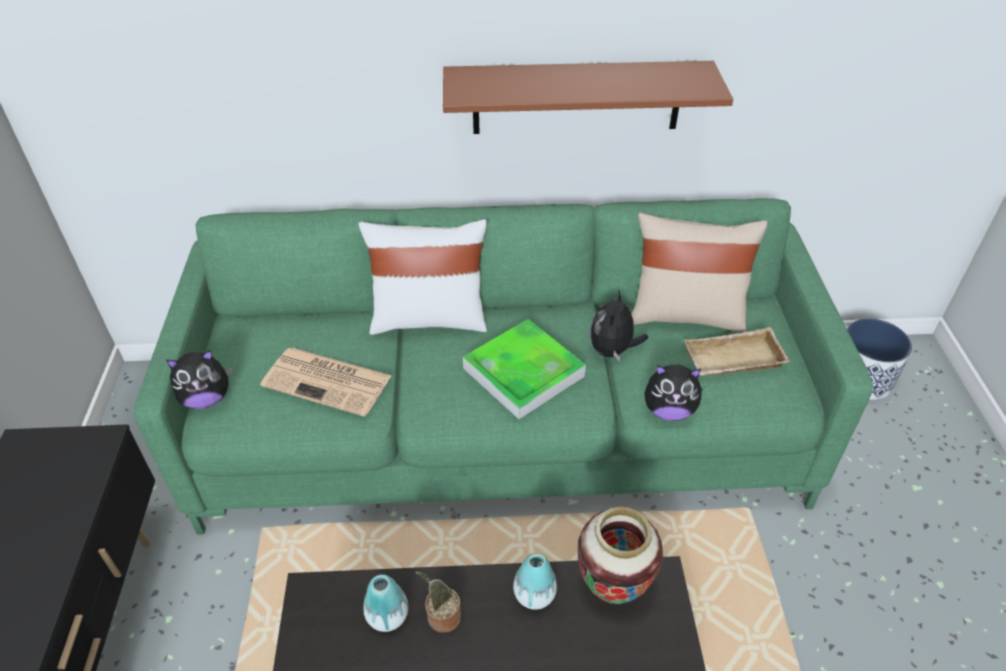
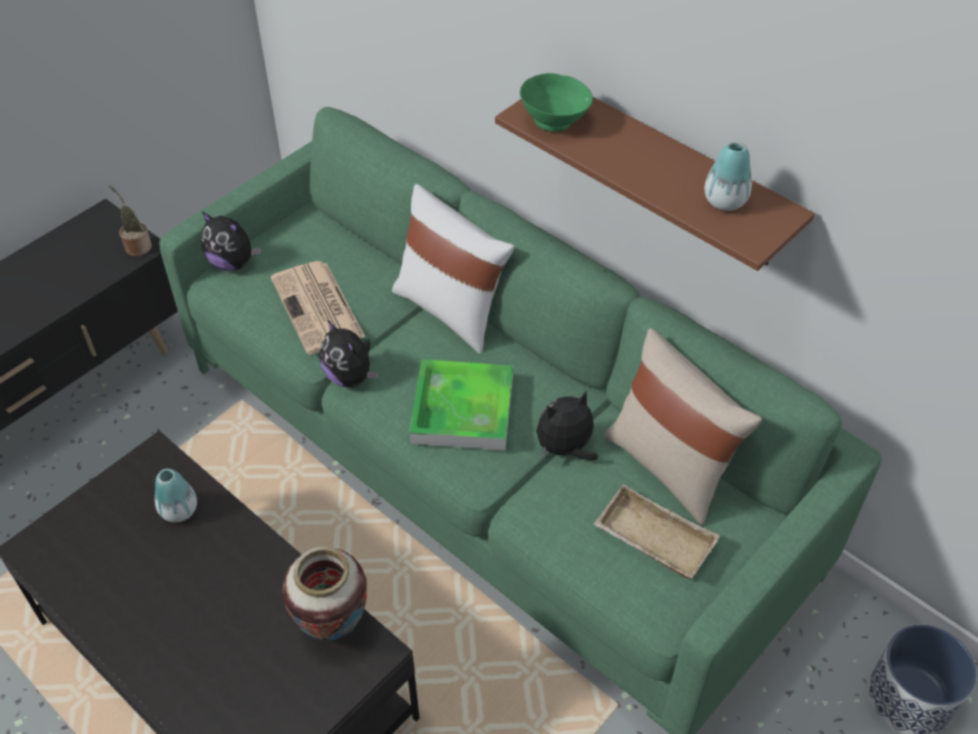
camera: 45 degrees right, 5 degrees up
potted plant [415,572,461,633] -> potted plant moved to [108,185,152,256]
vase [513,553,557,610] -> vase moved to [705,142,752,211]
plush toy [644,364,704,421] -> plush toy moved to [320,320,378,387]
none -> green bowl [520,73,593,132]

